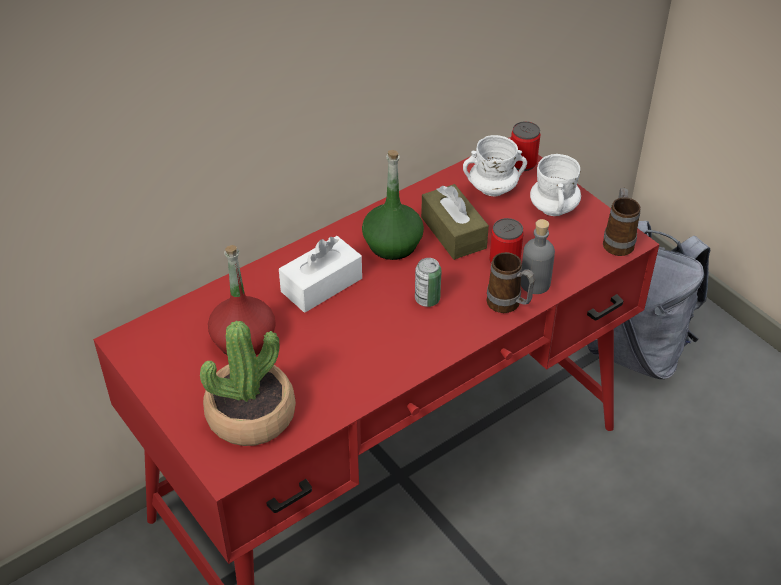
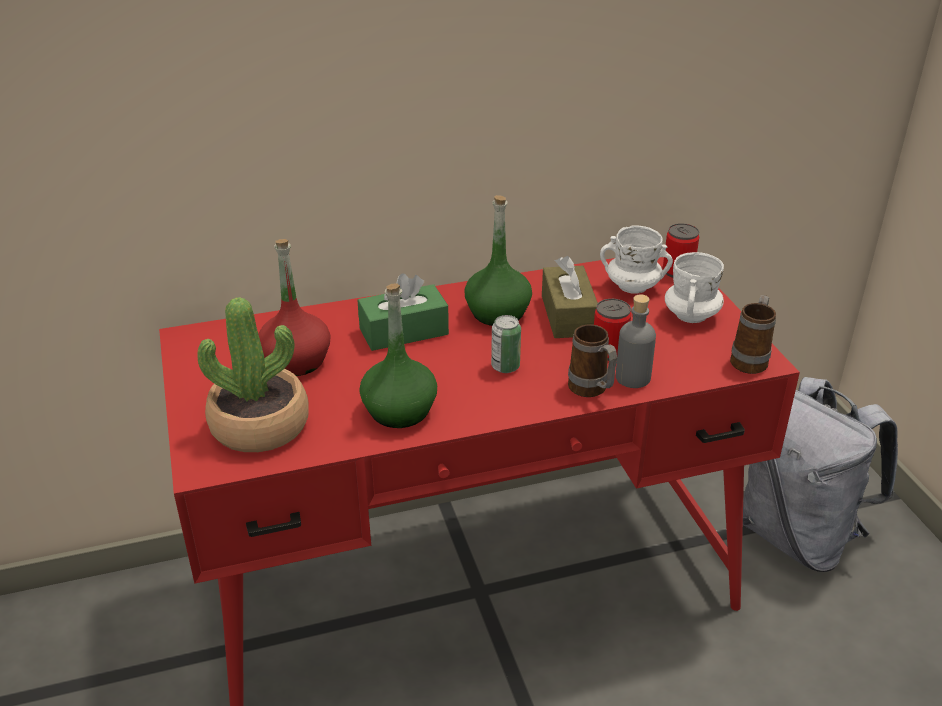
camera: 20 degrees right, 10 degrees down
white tissue box [279,236,362,313] -> green tissue box [358,273,449,351]
none -> green bottle [359,283,437,428]

